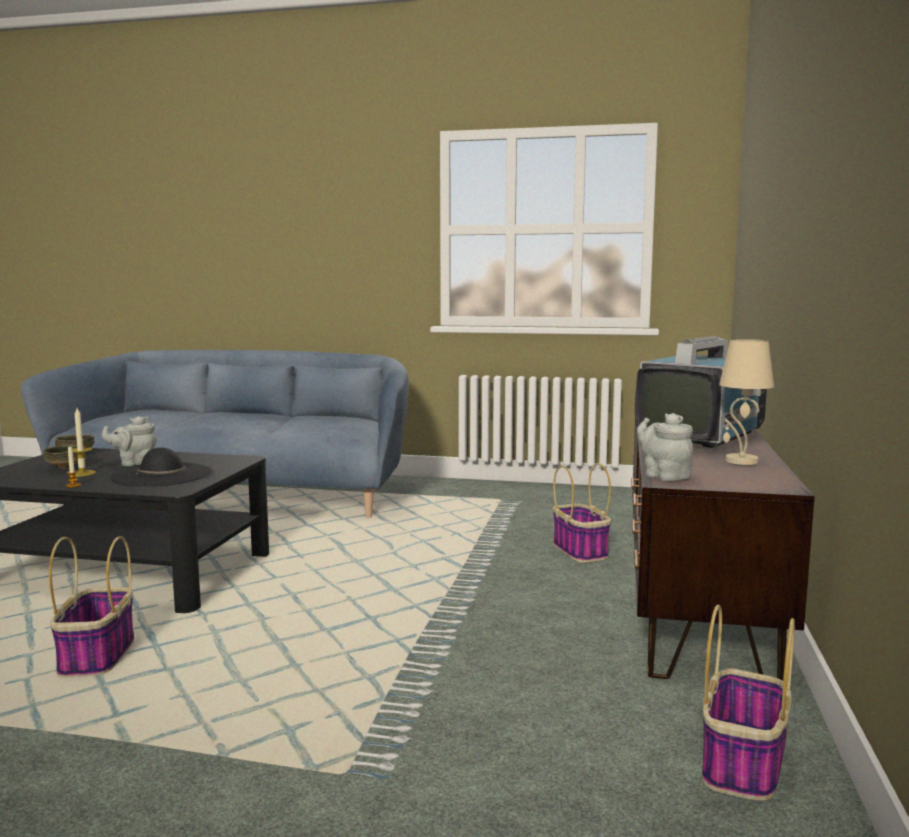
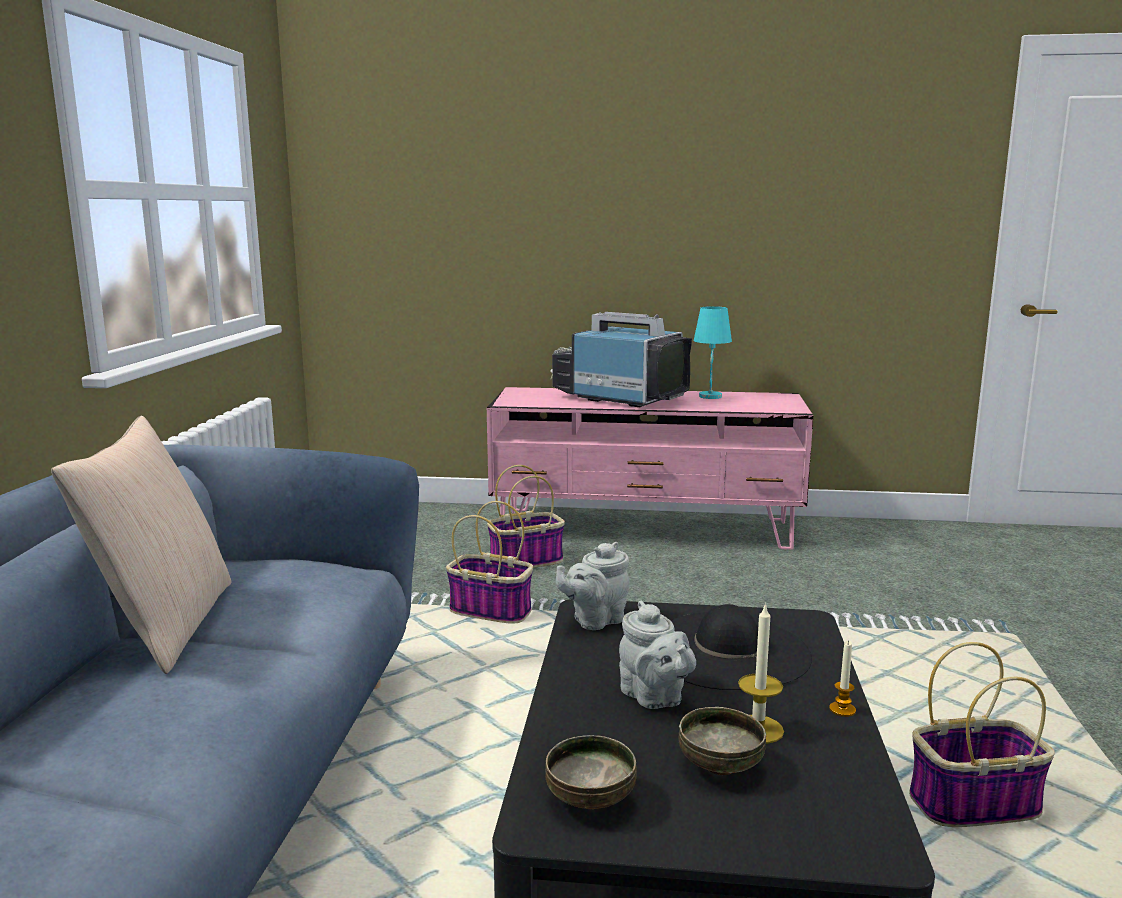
camera: 95 degrees left, 5 degrees up
brown tv stand [631,425,815,681] -> pink tv stand [487,387,813,550]
grey teapot [637,413,693,481] -> grey teapot moved to [556,542,630,630]
basket [702,605,795,801] -> basket moved to [446,501,533,624]
beige table lamp [719,339,774,465] -> turquoise table lamp [693,306,732,399]
none -> beige pillow [51,416,231,674]

